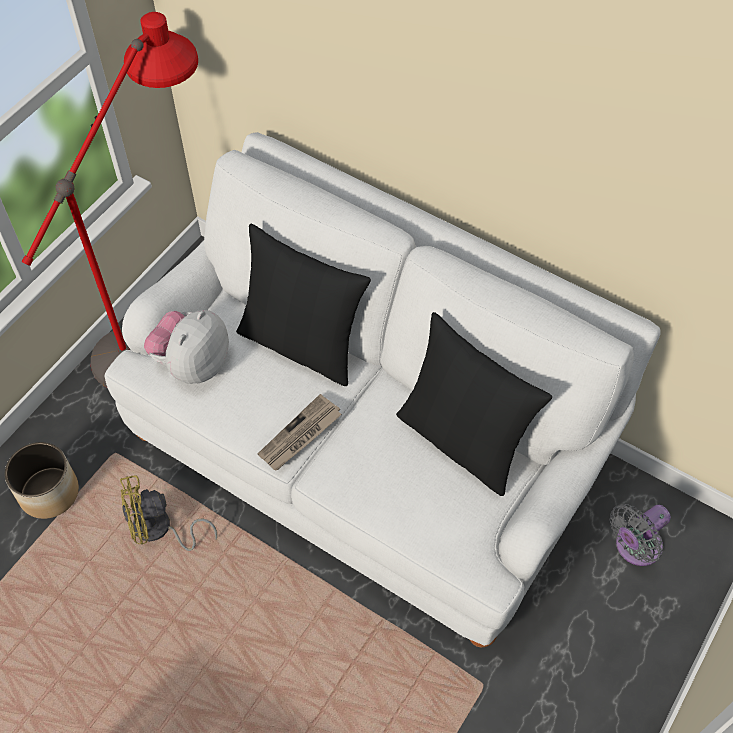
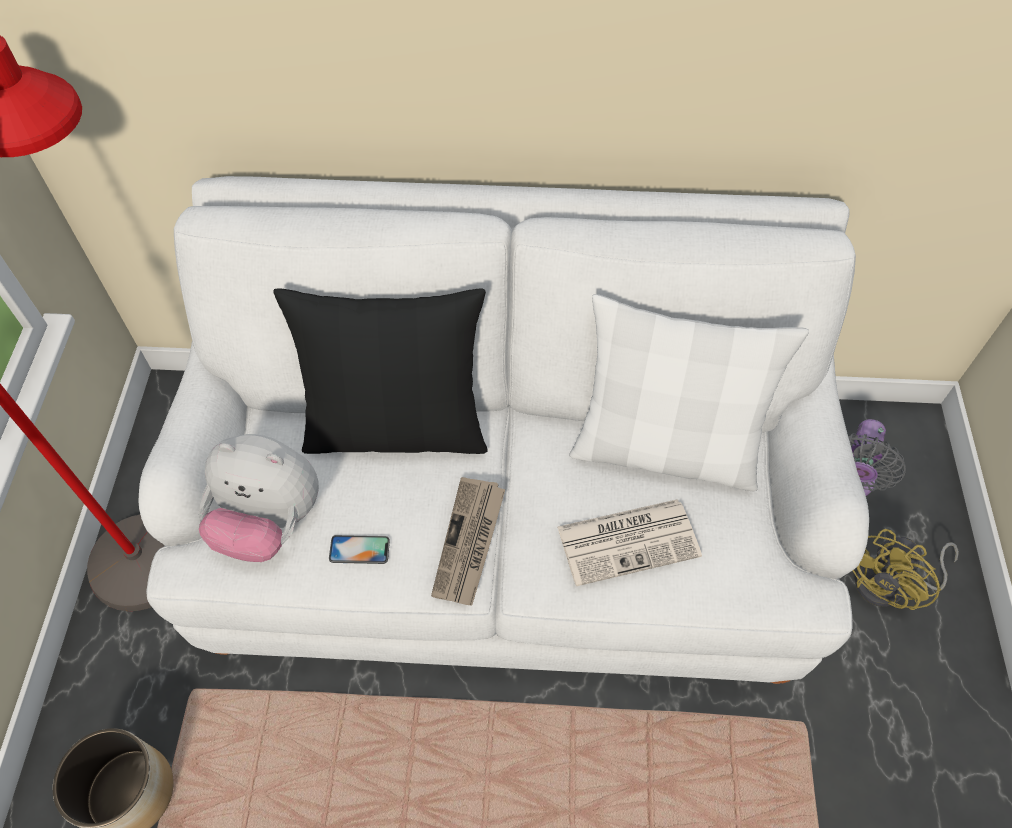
camera: 30 degrees left, 0 degrees up
yellow fan [120,475,217,551] -> yellow fan moved to [853,529,959,610]
plush toy [144,310,229,384] -> plush toy turned 75 degrees counterclockwise [199,434,319,562]
black pillow [396,312,552,496] -> white pillow [569,294,809,492]
none -> phone [329,535,390,564]
none -> newspaper [557,499,702,586]

